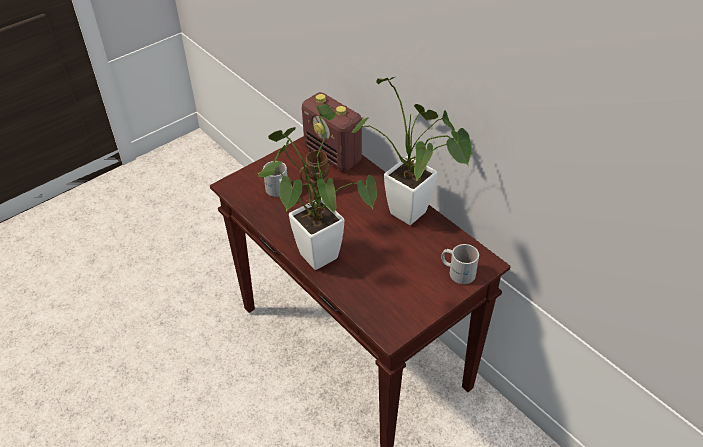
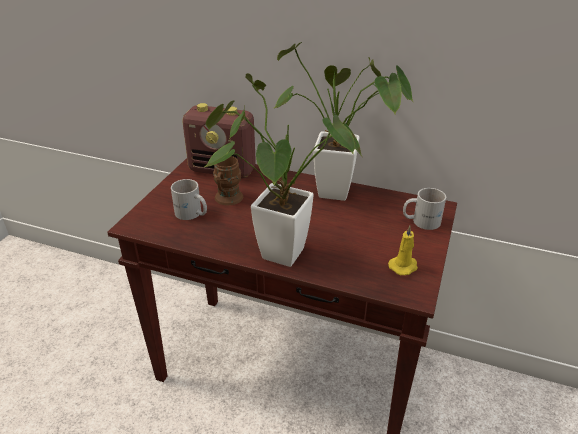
camera: 30 degrees left, 10 degrees down
none -> yellow candle [388,225,418,275]

